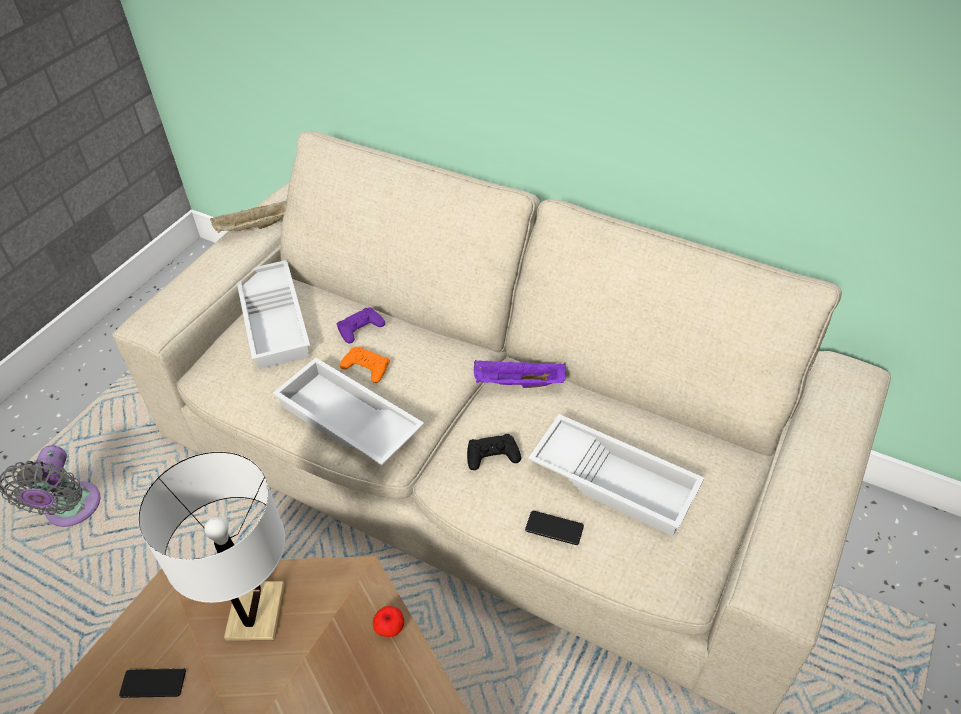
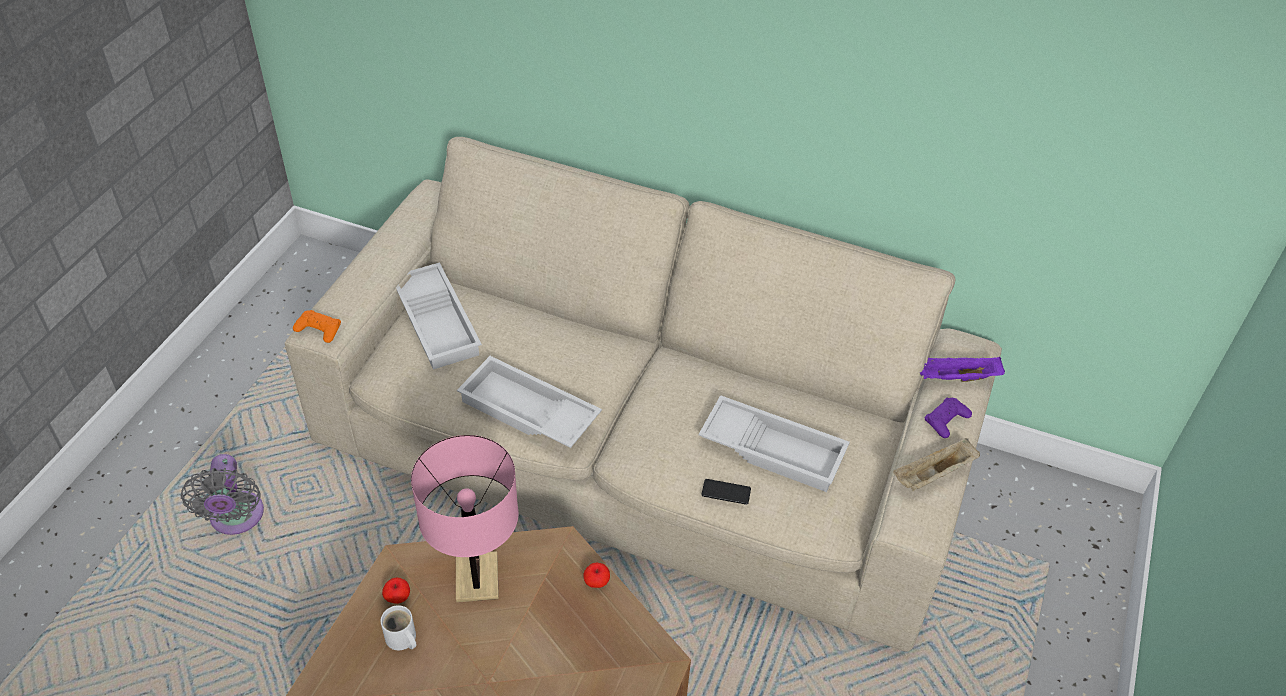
camera: 10 degrees left, 0 degrees up
phone [119,668,186,698] -> white mug [381,605,416,650]
white table lamp [138,451,285,641] -> pink table lamp [411,435,519,602]
beige tray [210,200,287,233] -> beige tray moved to [893,438,980,491]
purple game controller [337,307,385,344] -> purple game controller moved to [925,398,972,438]
orange game controller [340,346,390,383] -> orange game controller moved to [293,310,341,343]
black game controller [467,434,521,470] -> none
purple tray [474,360,566,388] -> purple tray moved to [920,357,1005,382]
none -> apple [382,578,410,604]

